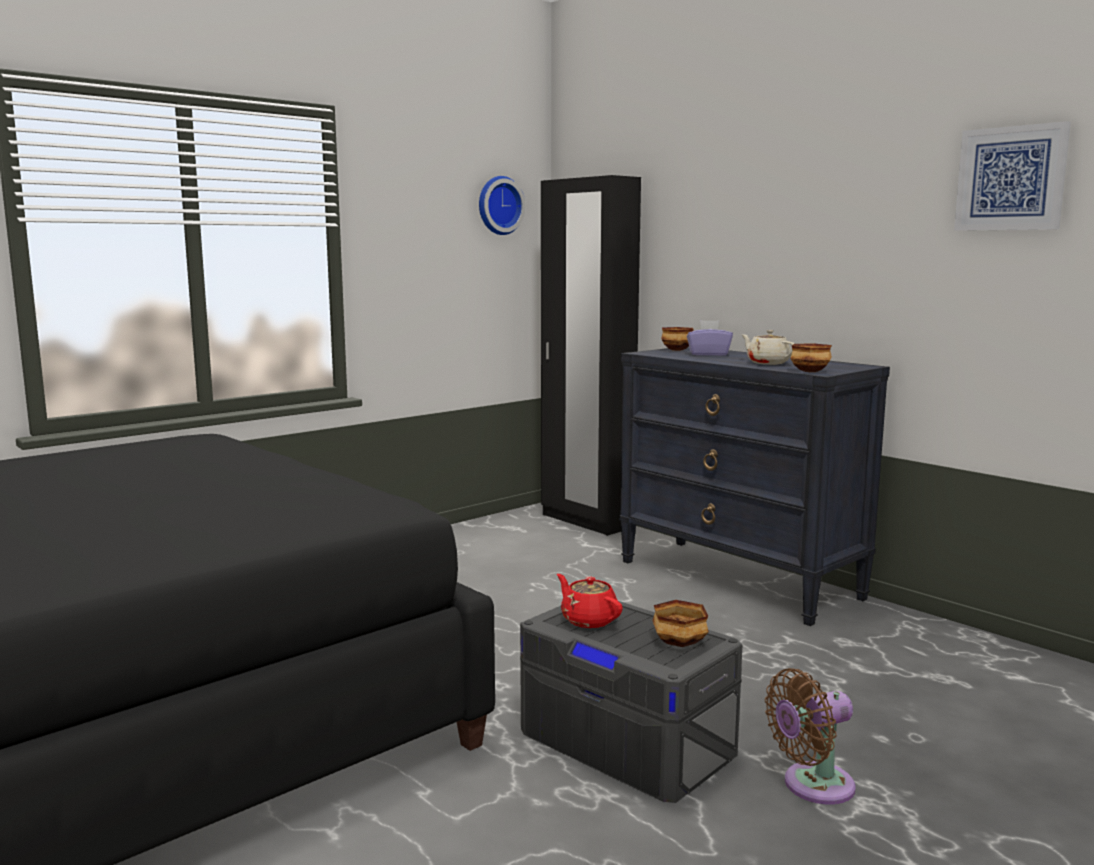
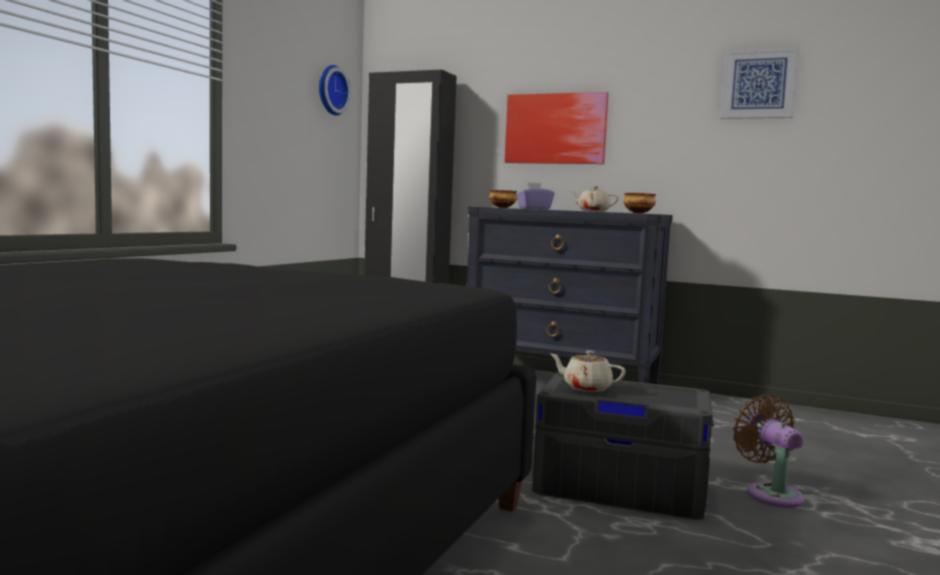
camera: 25 degrees left, 5 degrees down
red teapot [557,574,623,628] -> beige teapot [550,350,626,392]
bowl [652,600,709,647] -> none
brown fan [765,668,855,805] -> brown fan turned 120 degrees clockwise [733,394,805,508]
none -> picture [504,92,608,164]

